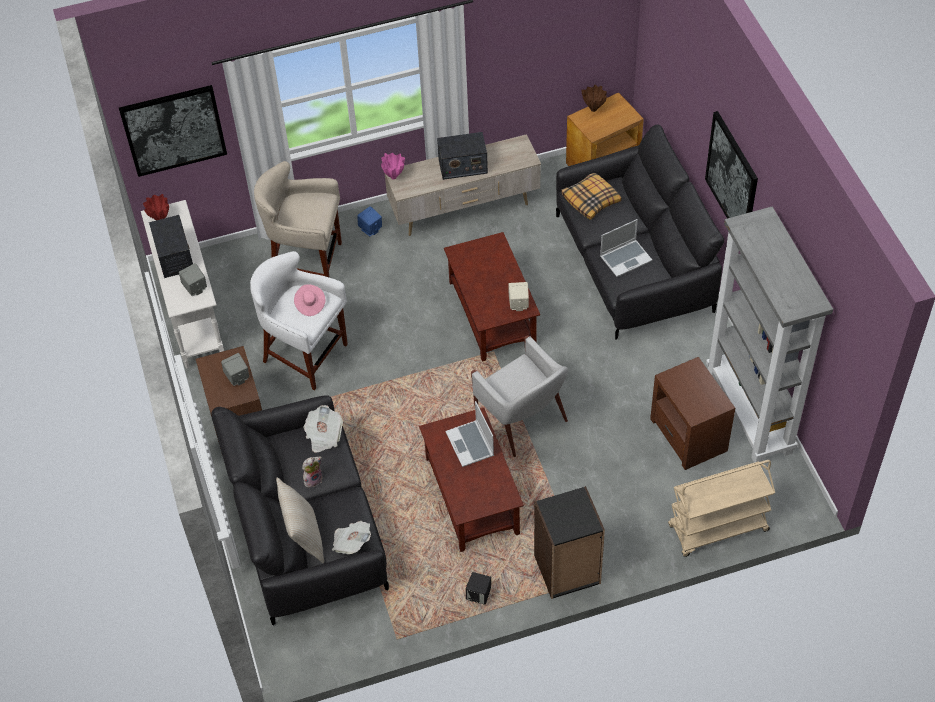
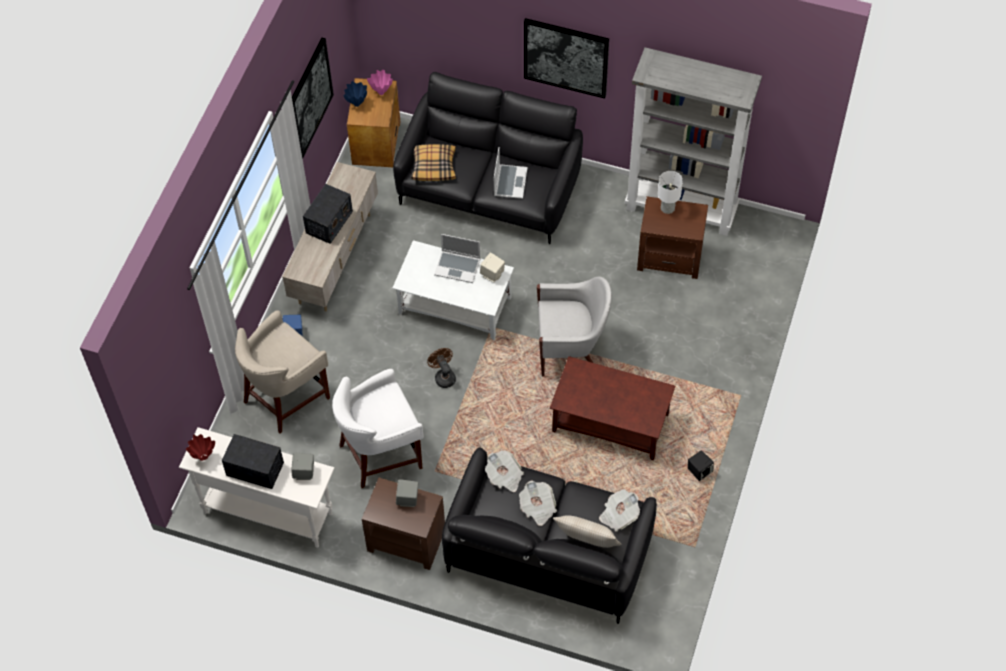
camera: 55 degrees left, 5 degrees up
picture [119,85,227,177] -> picture moved to [292,38,334,159]
pink hat [294,284,325,316] -> none
plush toy [302,457,322,488] -> newspaper [519,480,557,526]
pink vase [381,153,405,179] -> pink vase moved to [367,70,393,95]
brown coffee table [444,232,540,361] -> white coffee table [392,240,514,340]
laptop [445,401,494,467] -> laptop moved to [434,234,480,283]
black bookcase [534,486,605,599] -> none
brown vase [581,85,607,112] -> blue vase [344,81,367,107]
beige cart [668,460,775,557] -> none
none -> brown fan [427,348,456,388]
none -> white table lamp [658,171,683,214]

